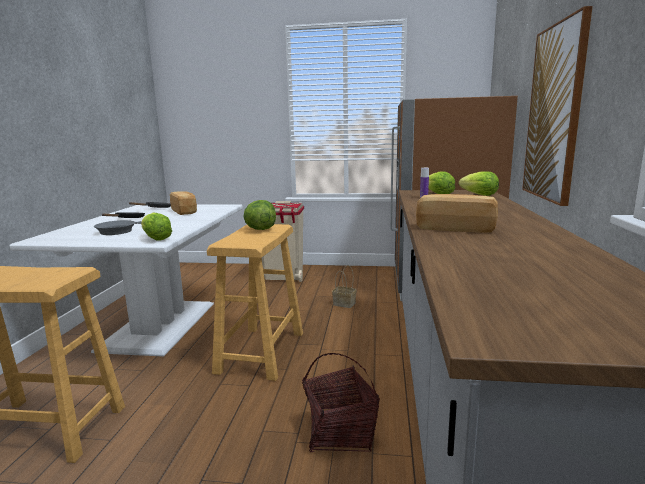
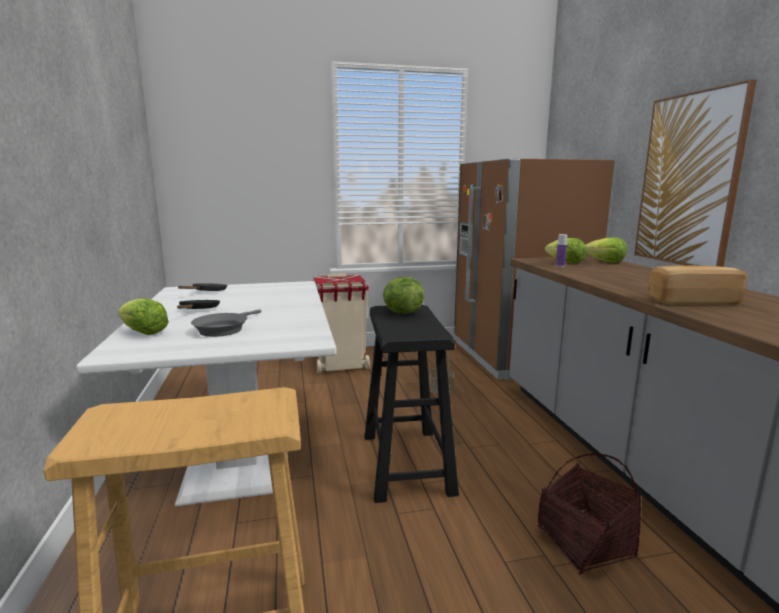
camera: 20 degrees left, 0 degrees up
lettuce [141,212,172,240] -> lettuce moved to [117,298,169,335]
bread [170,191,197,215] -> none
beige stool [207,224,303,381] -> black stool [364,305,459,503]

